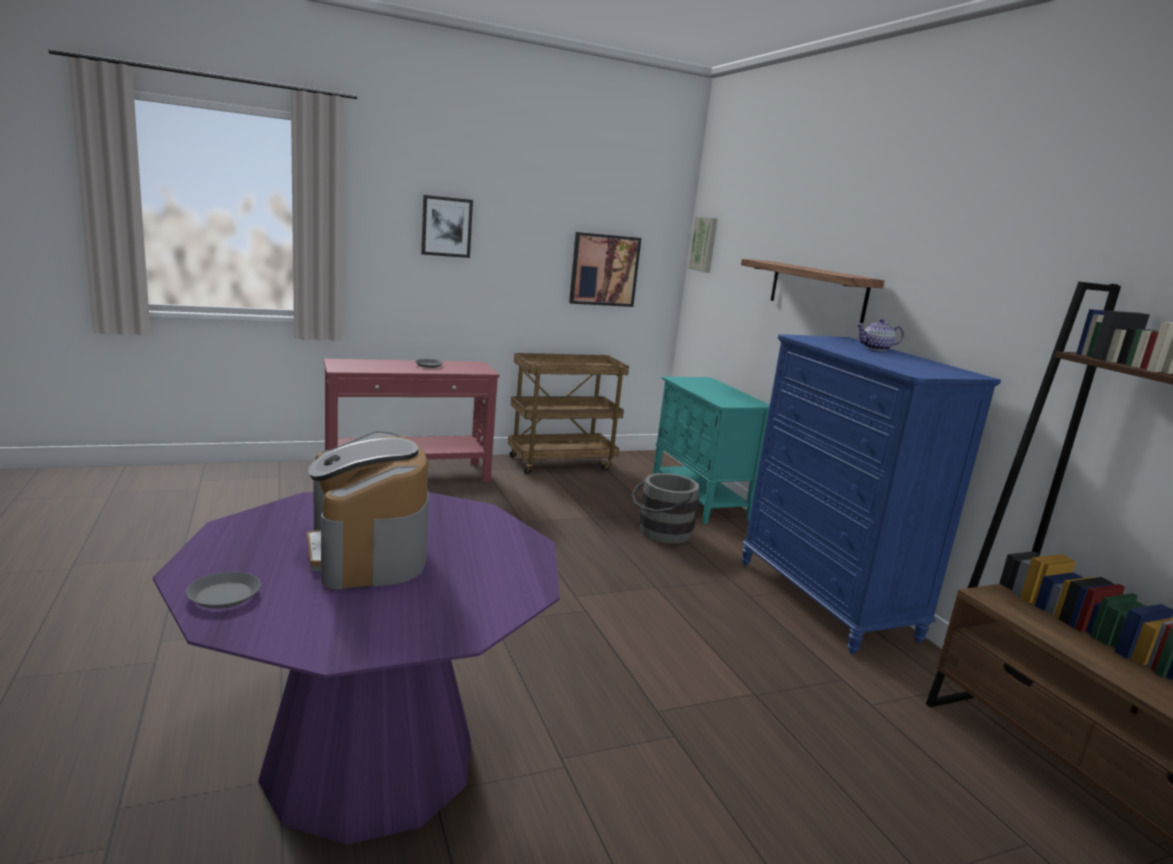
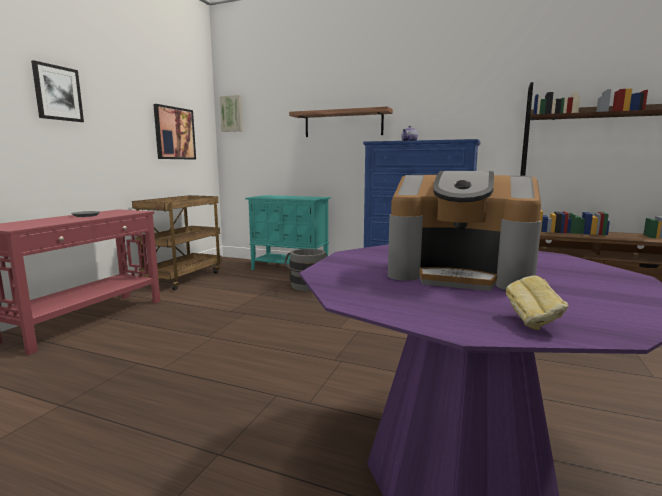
camera: 45 degrees left, 5 degrees down
grey plate [186,571,261,609] -> bread [506,275,568,330]

